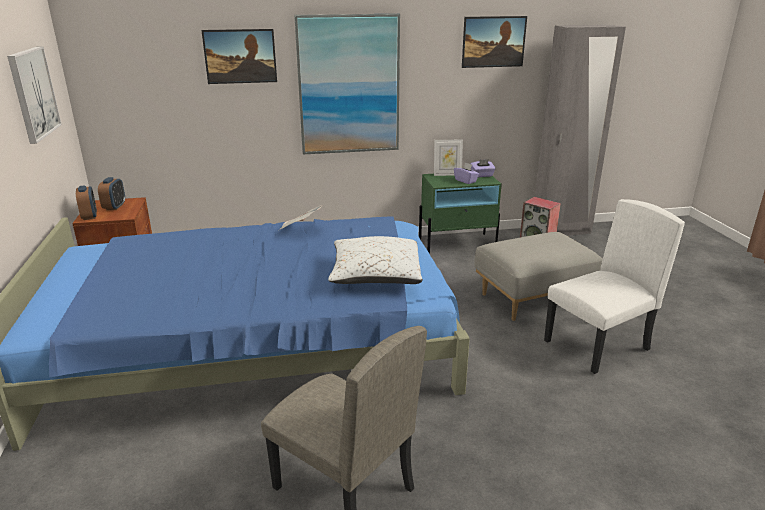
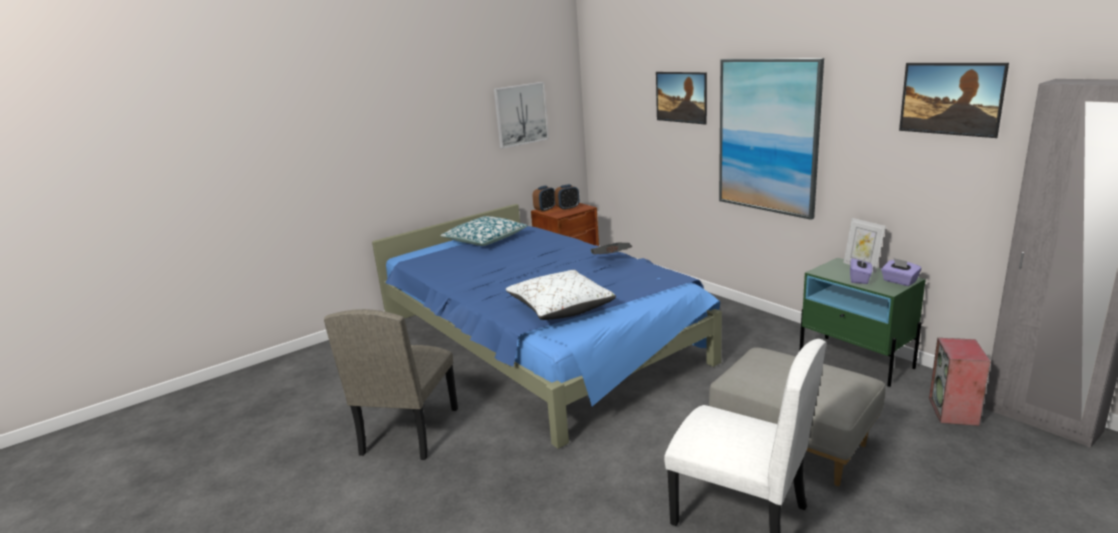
camera: 65 degrees right, 5 degrees down
none -> pillow [440,216,528,246]

